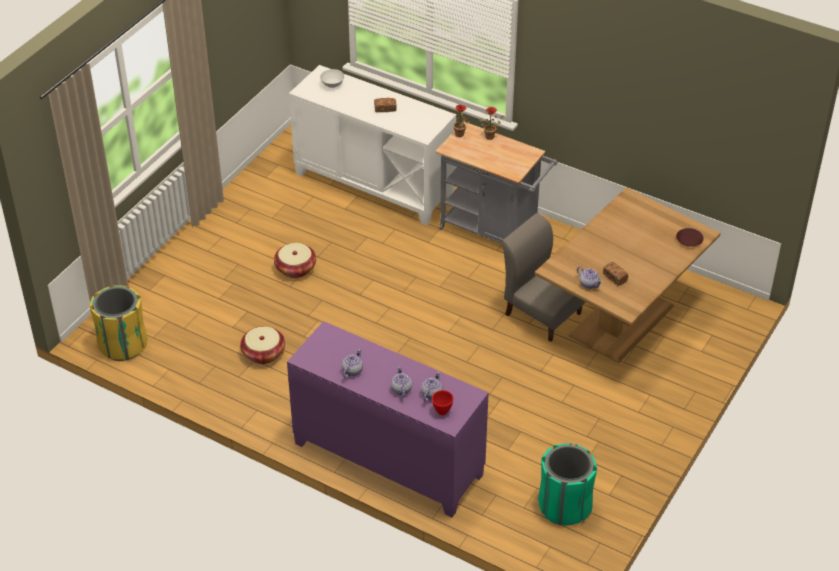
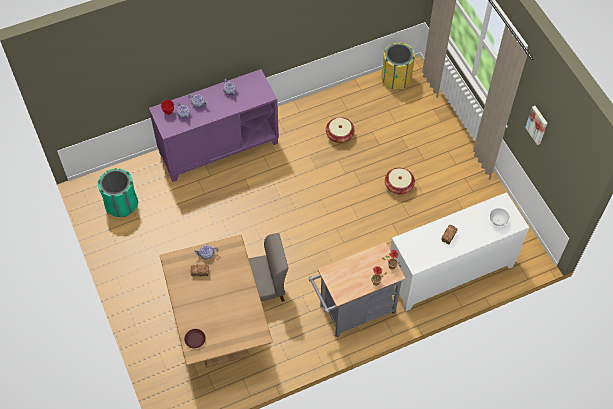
camera: 125 degrees right, 15 degrees up
none -> picture [525,106,547,145]

